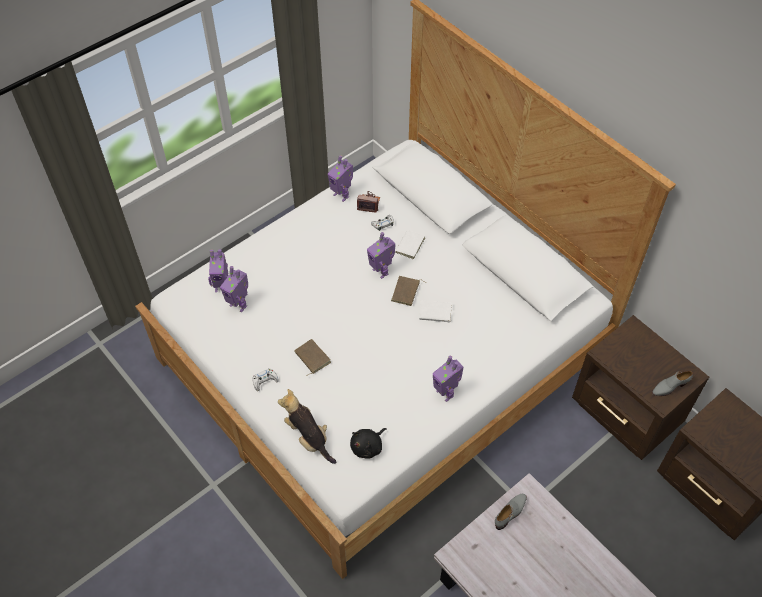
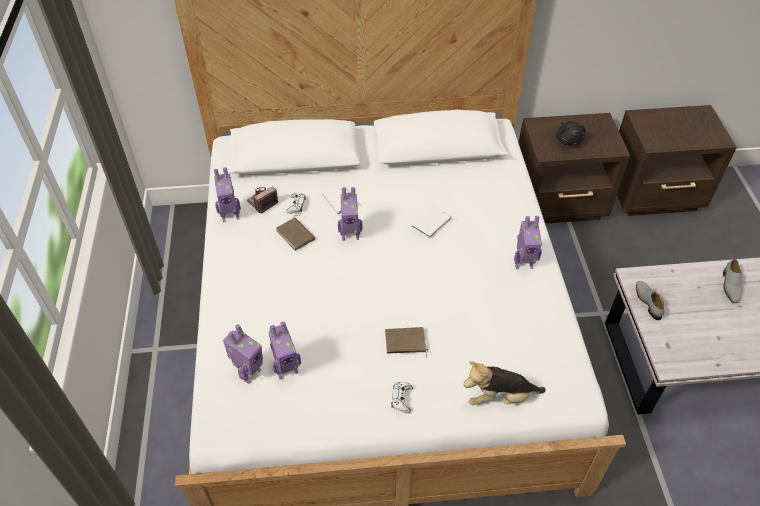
camera: 55 degrees left, 5 degrees down
black plush toy [350,428,387,459] -> black plush toy moved to [555,121,586,145]
brown book [391,276,426,306] -> brown book moved to [276,214,315,251]
grey shoe [652,371,693,396] -> grey shoe moved to [723,259,742,303]

